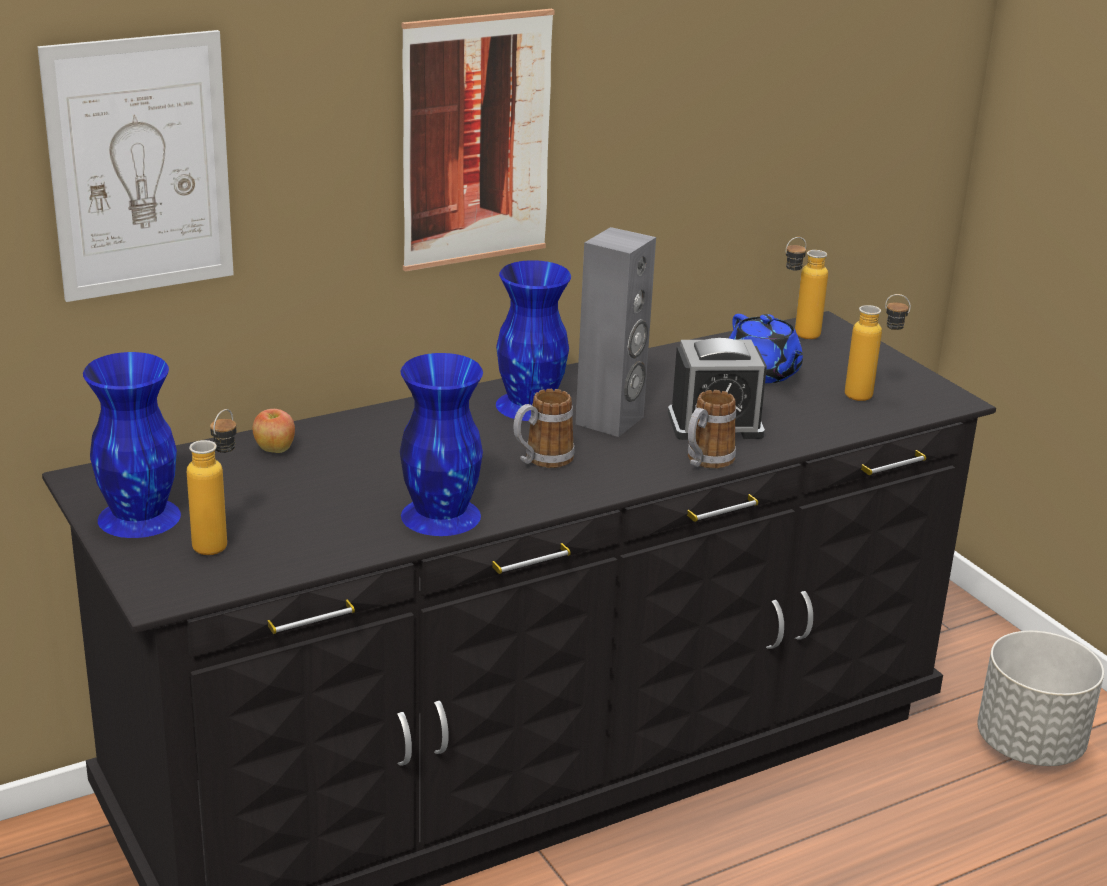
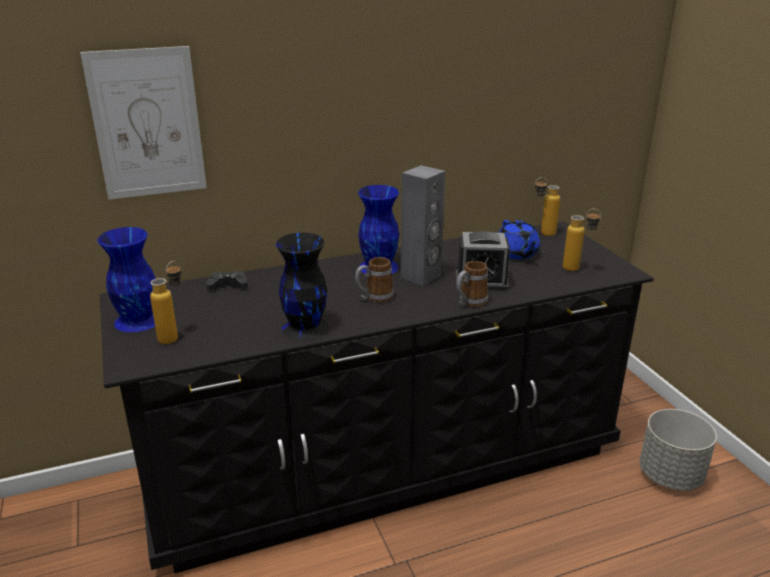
camera: 10 degrees right, 0 degrees up
apple [253,409,295,453] -> black game controller [207,271,248,291]
blue vase [400,353,483,536] -> black vase [276,233,329,340]
picture [401,9,555,272] -> none

